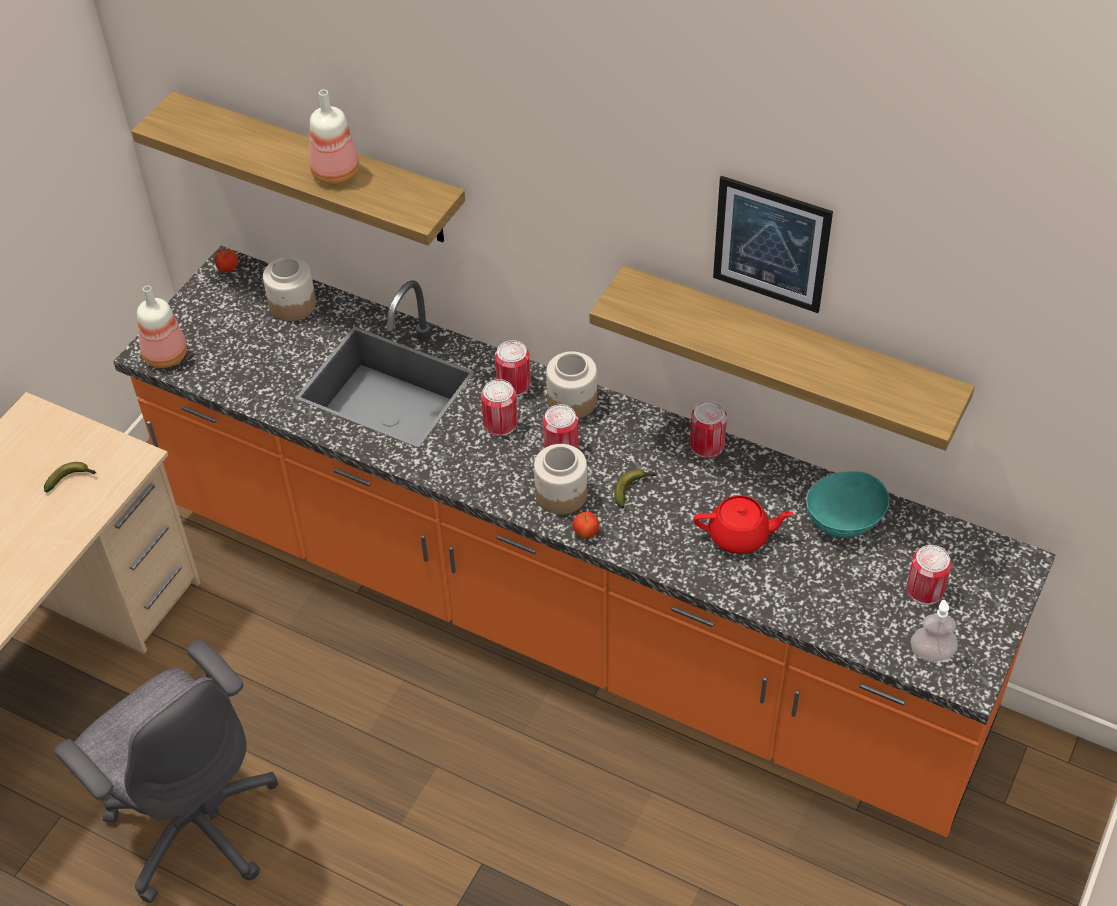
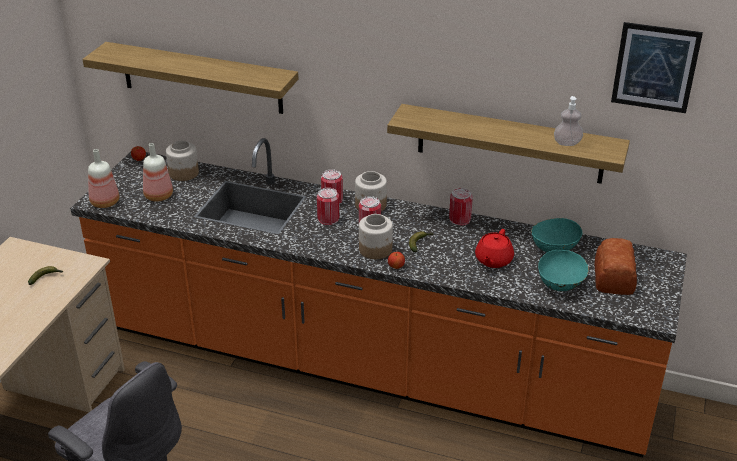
camera: 10 degrees left, 15 degrees down
bottle [309,90,359,185] -> bottle moved to [143,143,173,202]
red teapot [694,495,794,554] -> red teapot turned 120 degrees clockwise [475,229,514,268]
picture [713,176,833,313] -> picture moved to [611,22,703,113]
can [907,545,952,605] -> bread [595,238,637,295]
soap dispenser [910,600,958,662] -> soap dispenser moved to [554,96,583,146]
none -> turquoise bowl [538,250,589,291]

